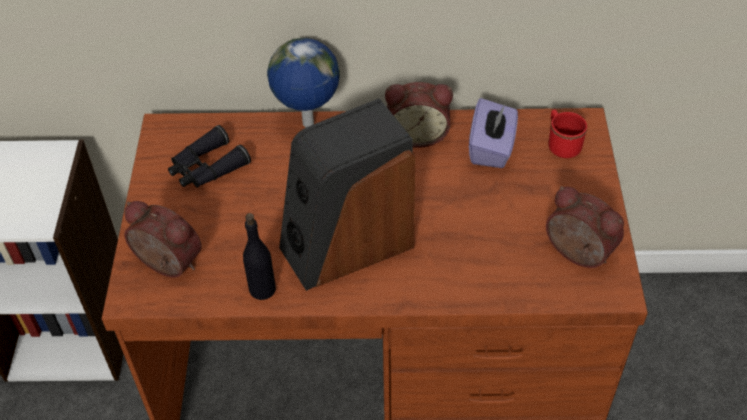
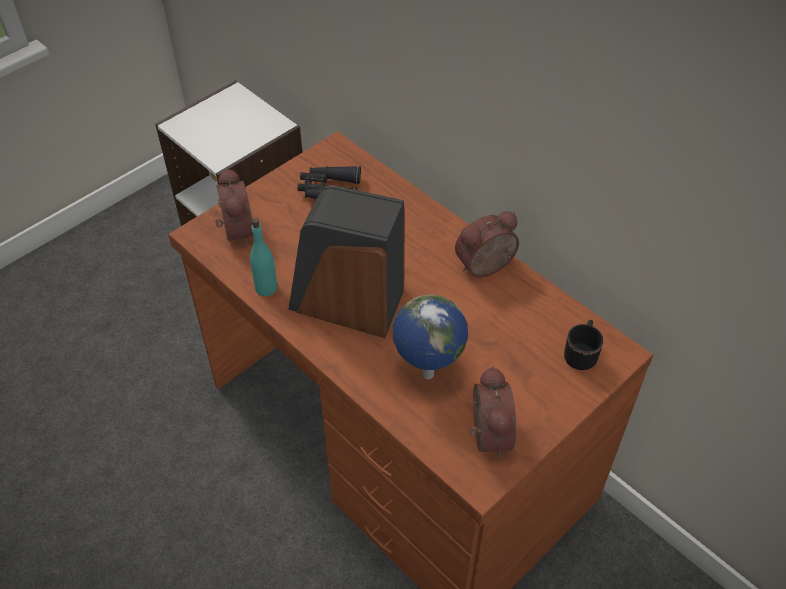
camera: 45 degrees right, 0 degrees up
black bottle [243,213,276,300] -> turquoise bottle [250,218,277,296]
globe [267,38,340,127] -> globe moved to [393,295,468,379]
alarm clock [385,82,453,148] -> alarm clock turned 105 degrees clockwise [455,211,519,277]
purple tissue box [469,98,518,168] -> none
red mug [549,109,587,158] -> black mug [564,320,603,370]

